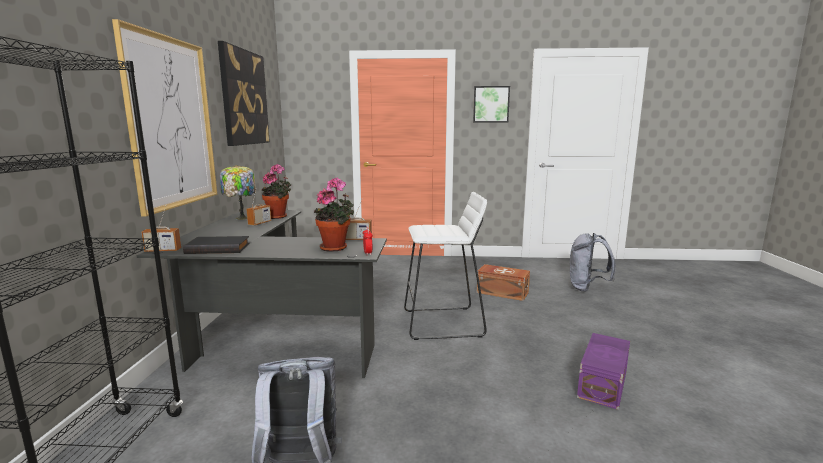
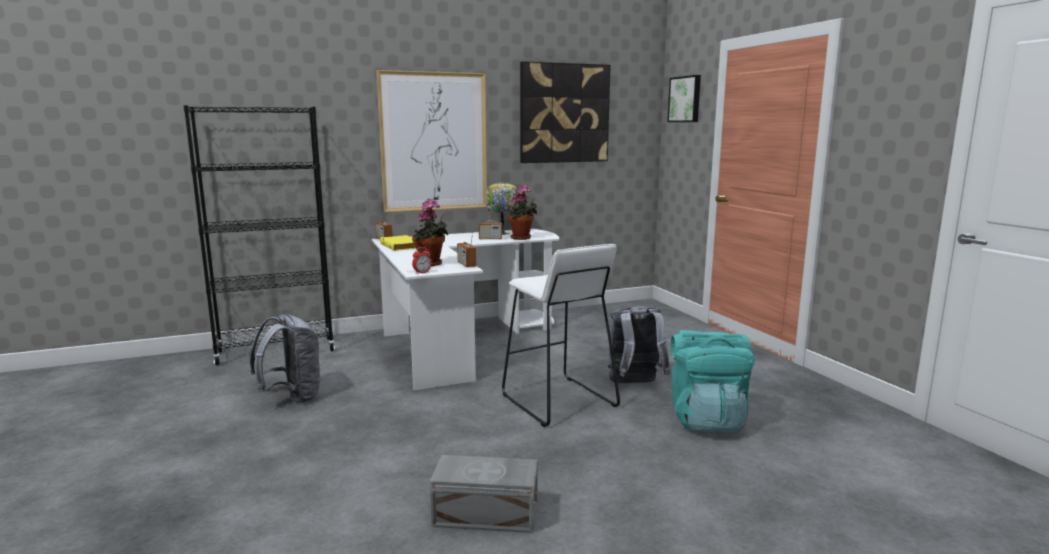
camera: 65 degrees right, 0 degrees up
black desk [137,210,387,378] -> white desk [371,229,559,390]
black book [183,236,250,254] -> yellow book [380,235,416,251]
picture [473,86,510,122] -> picture moved to [667,75,701,122]
brown storage box [477,264,530,301] -> turquoise backpack [671,330,755,432]
grey backpack [569,233,616,292] -> grey backpack moved to [608,306,670,383]
purple storage box [577,333,630,410] -> grey storage box [430,455,538,533]

